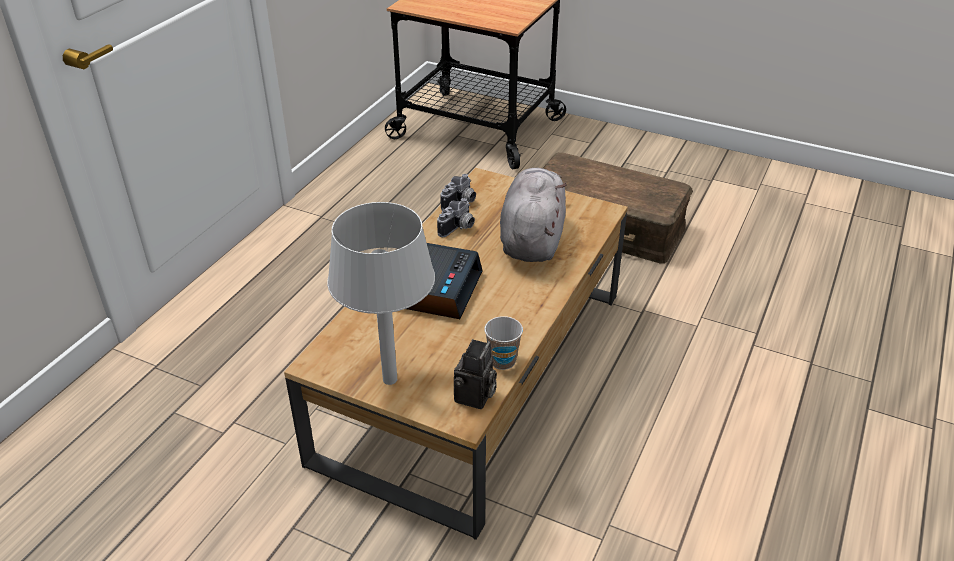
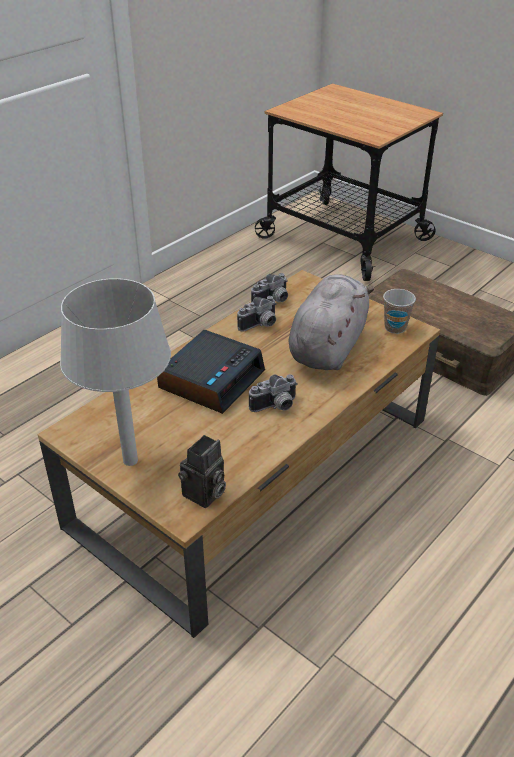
camera: 15 degrees right, 0 degrees up
cup [484,316,523,370] -> cup moved to [383,289,416,334]
none -> camera [249,374,298,412]

